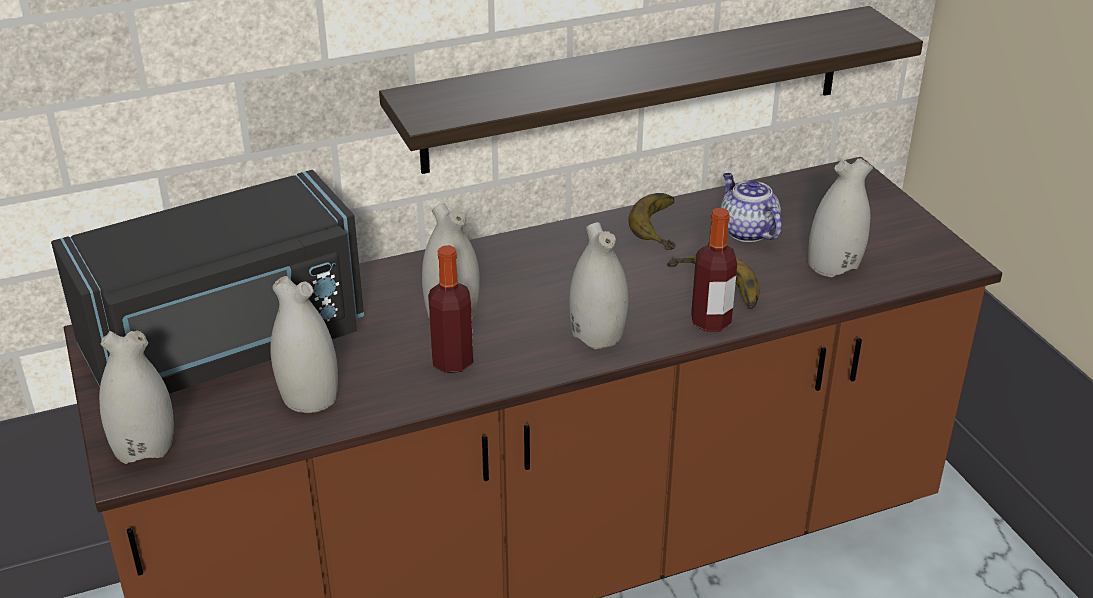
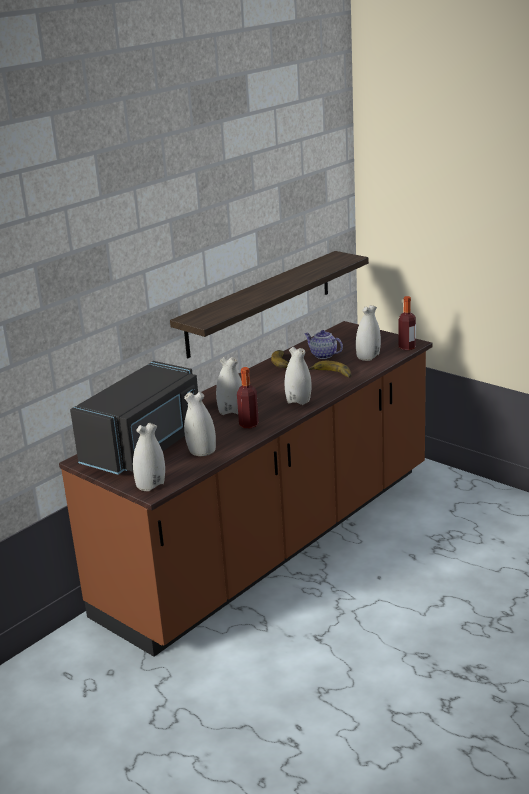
camera: 25 degrees left, 10 degrees down
bottle [691,208,737,331] -> bottle moved to [399,296,416,350]

